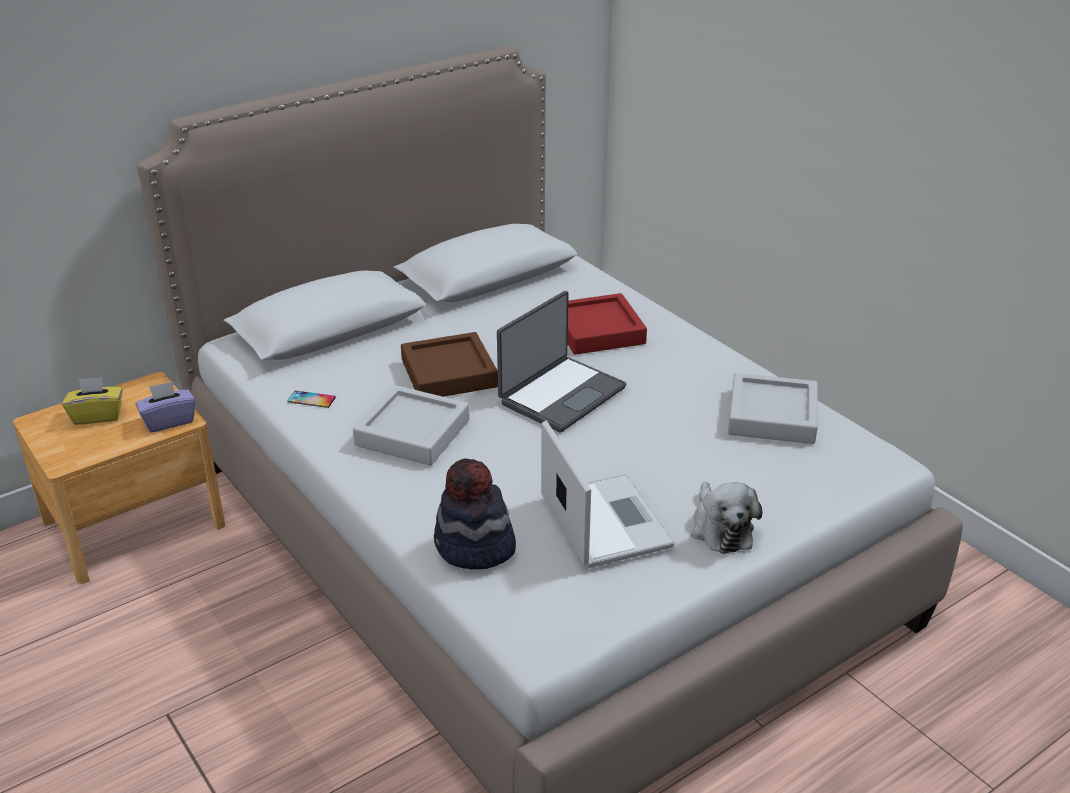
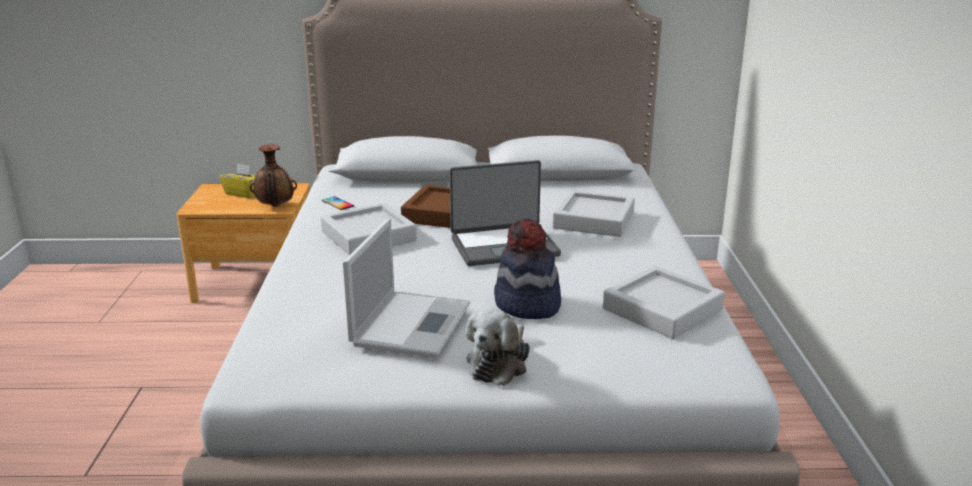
camera: 35 degrees right, 10 degrees down
purple tissue box [136,381,196,433] -> vase [249,144,297,207]
hat [434,458,516,569] -> hat moved to [494,219,561,319]
red tray [568,293,647,355] -> grey tray [552,190,635,237]

